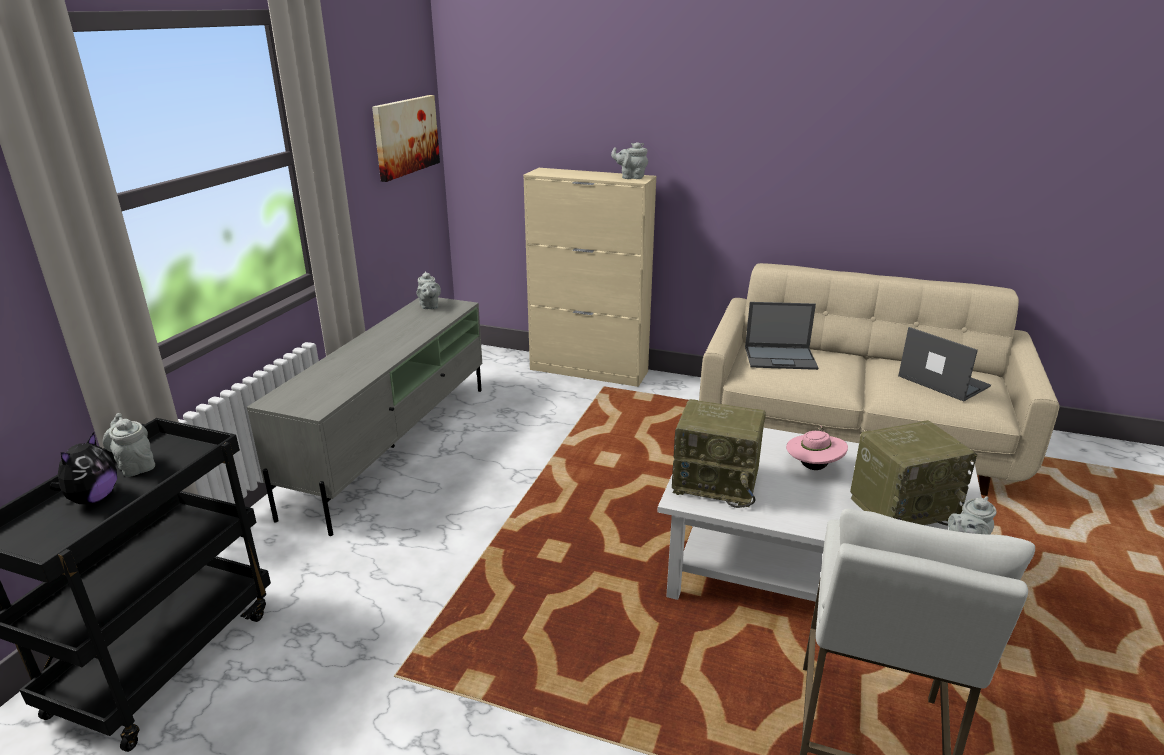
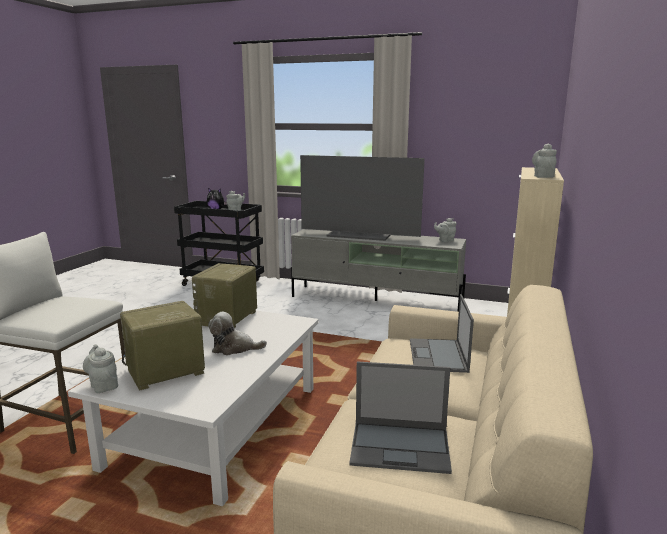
camera: 90 degrees right, 10 degrees down
picture [372,95,440,182] -> none
pink hat [786,426,848,470] -> plush toy [208,312,267,355]
radio [850,420,977,526] -> radio turned 75 degrees clockwise [120,301,205,391]
laptop [898,327,991,402] -> laptop turned 45 degrees clockwise [349,361,452,474]
none -> television [300,155,425,241]

